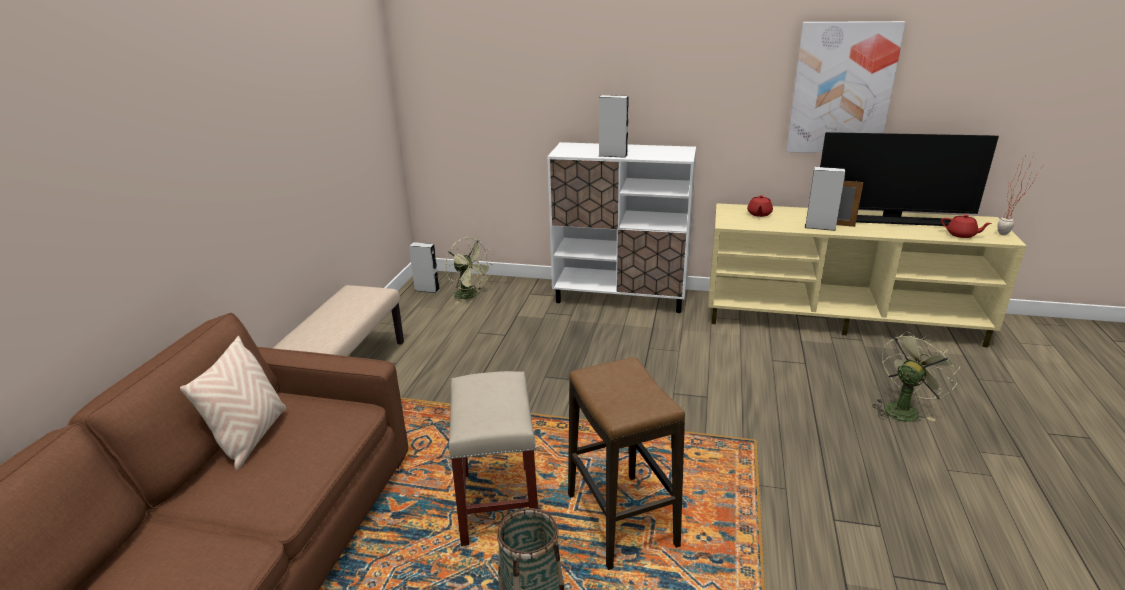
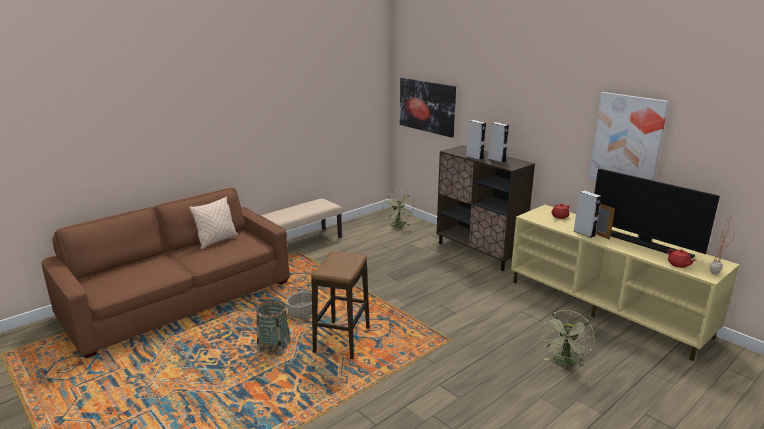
camera: 35 degrees right, 5 degrees down
grey speaker [409,242,440,293] -> grey speaker moved to [488,122,509,163]
beige stool [449,371,538,546] -> basket [286,275,312,319]
white cabinet [547,142,696,313] -> brown cabinet [437,145,535,271]
green fan [872,331,960,422] -> green fan turned 120 degrees clockwise [541,310,595,367]
none -> picture [400,78,456,138]

